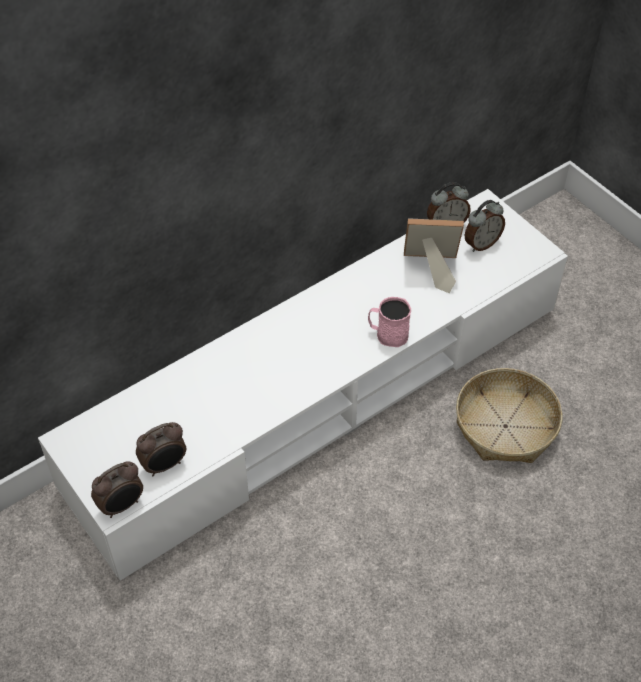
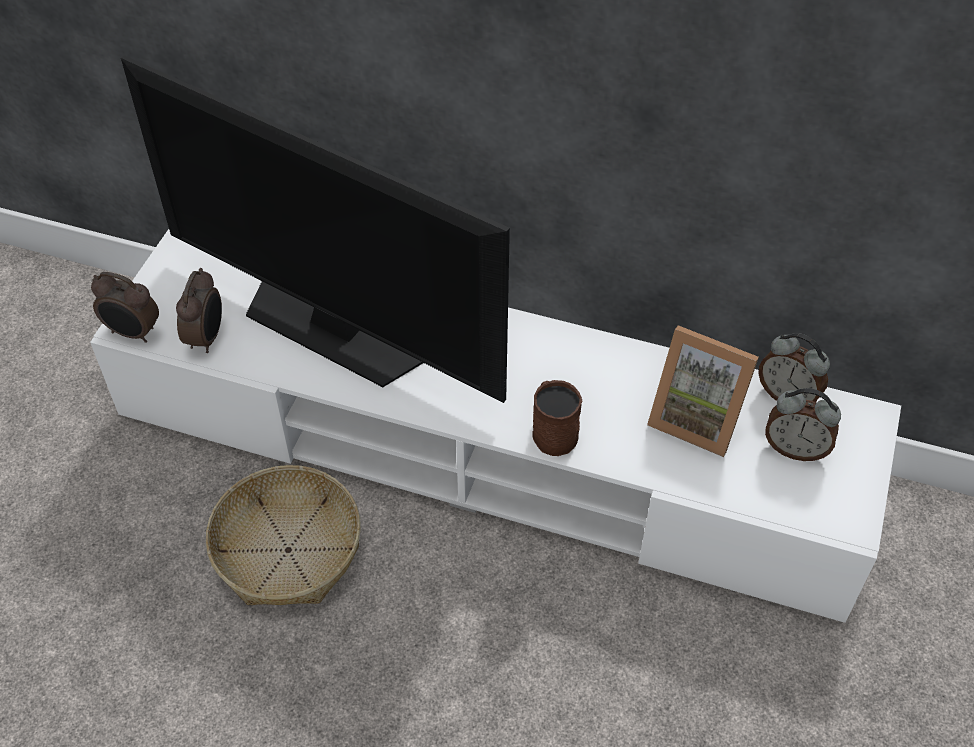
camera: 55 degrees right, 0 degrees up
alarm clock [136,422,186,476] -> alarm clock turned 105 degrees counterclockwise [176,268,222,353]
pink mug [368,297,411,347] -> brown mug [532,380,582,456]
picture frame [404,218,464,293] -> picture frame turned 150 degrees clockwise [647,325,759,457]
basket [456,368,563,463] -> basket moved to [206,465,361,605]
none -> television [121,55,510,403]

